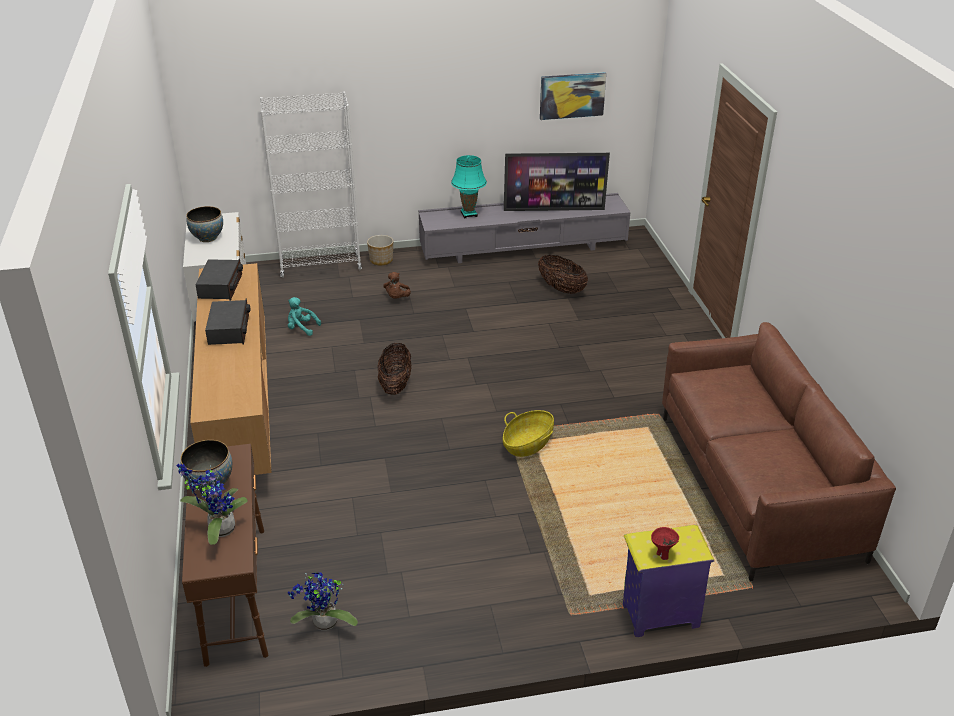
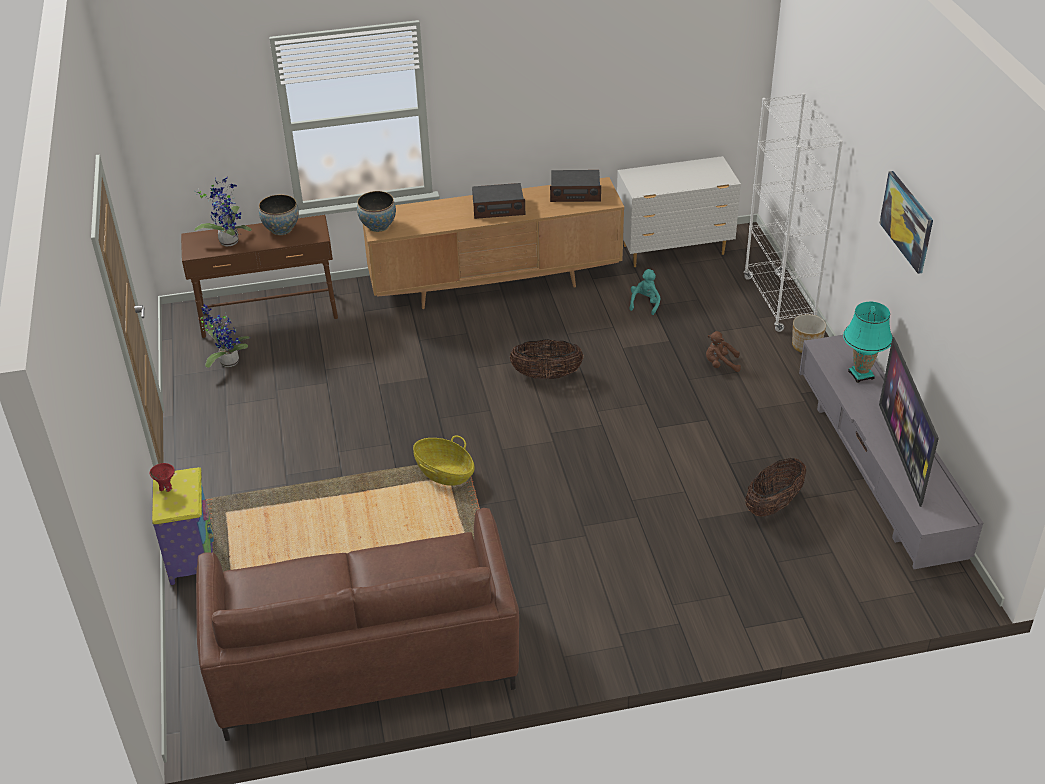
camera: 90 degrees right, 5 degrees up
bowl [186,206,223,242] -> bowl moved to [357,191,396,232]
picture [540,72,606,120] -> picture moved to [879,171,933,274]

